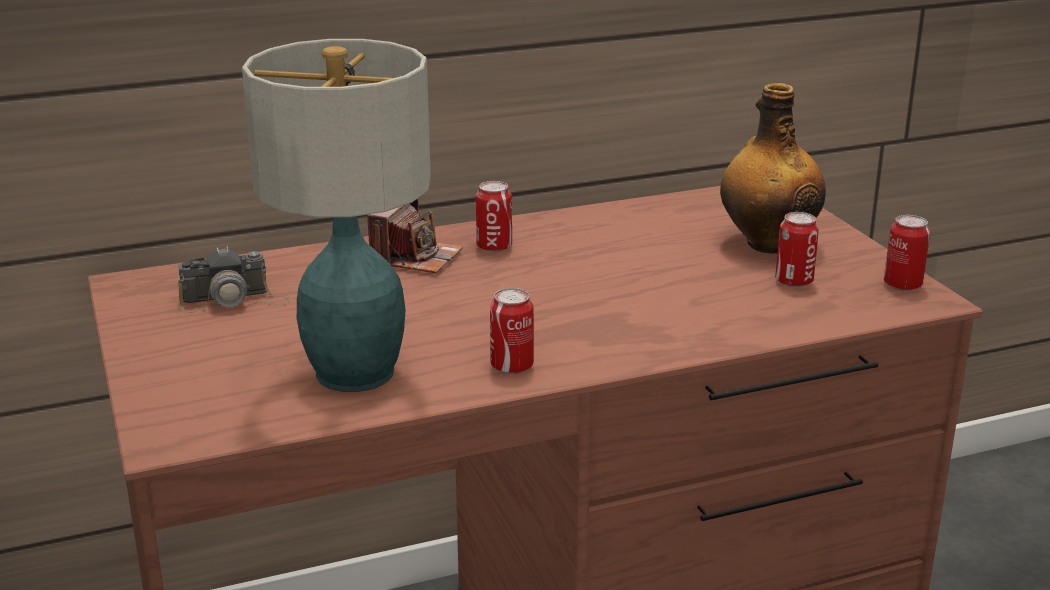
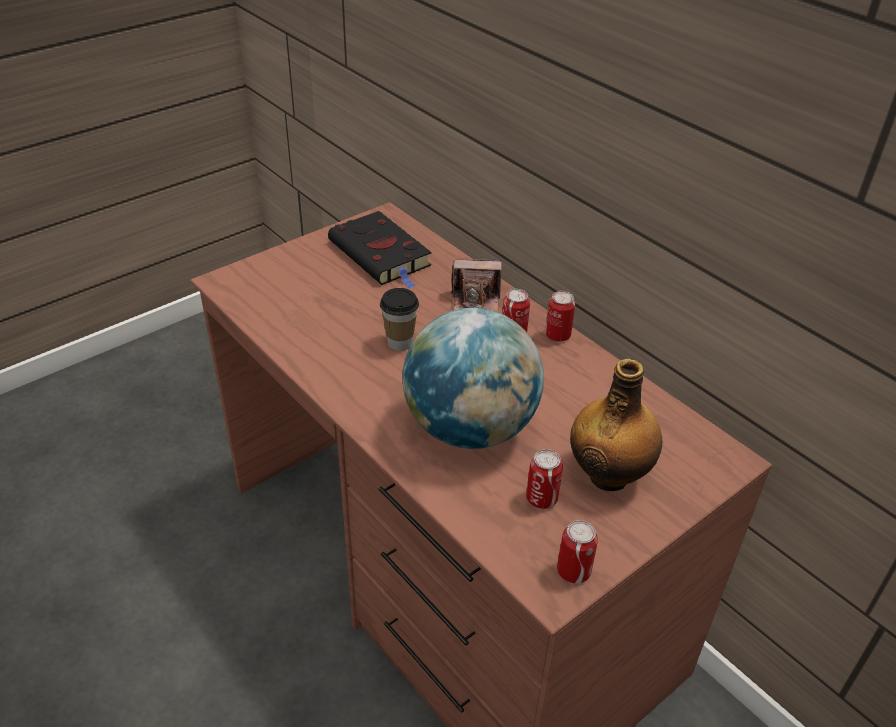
camera: 70 degrees right, 15 degrees up
camera [178,246,290,312] -> black book [328,211,431,289]
table lamp [242,39,431,392] -> none
can [490,288,534,374] -> can moved to [545,291,575,341]
none -> cup [380,288,419,351]
none -> globe [402,308,544,449]

